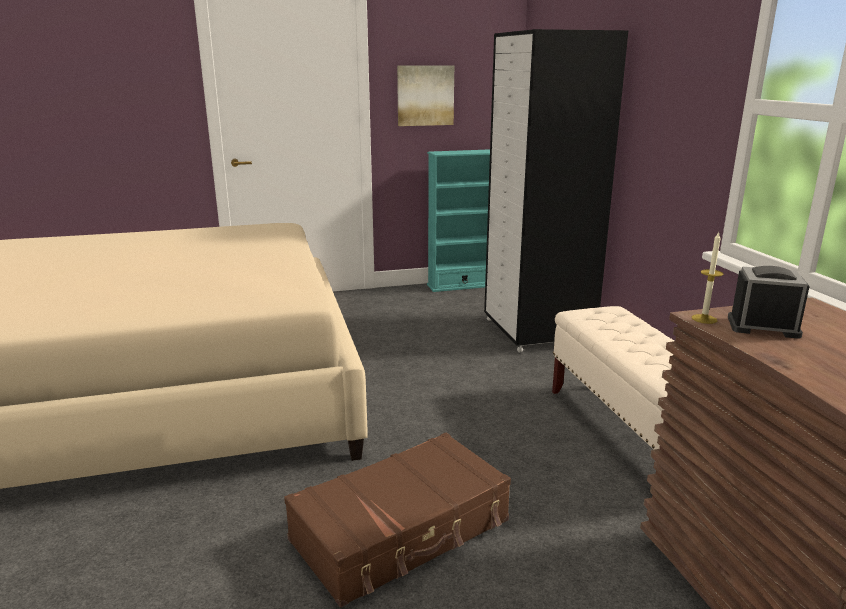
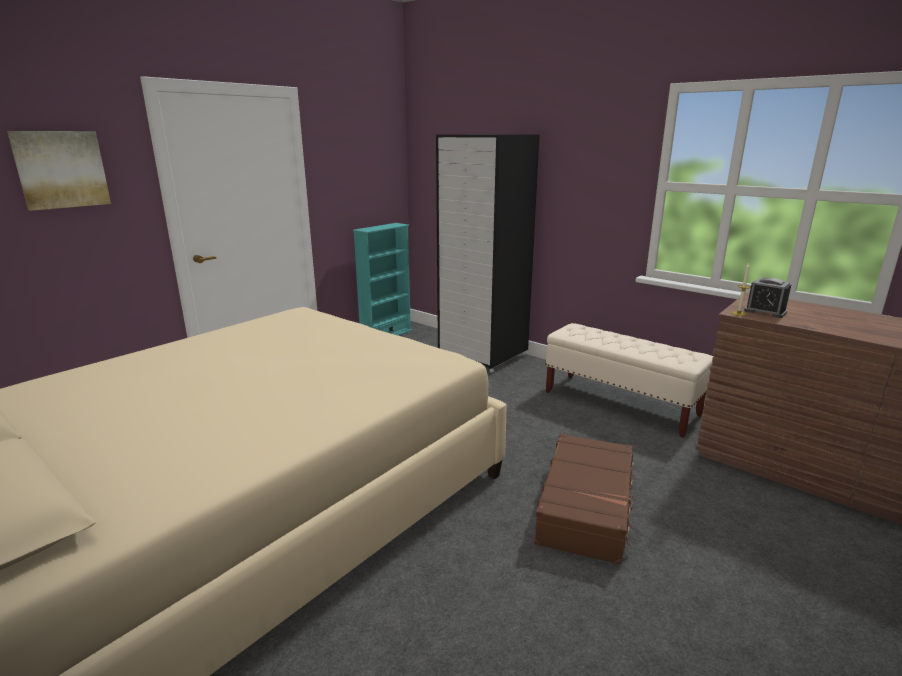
camera: 35 degrees left, 0 degrees up
picture [397,65,454,126] -> picture moved to [7,131,111,211]
alarm clock [728,266,810,339] -> alarm clock turned 120 degrees counterclockwise [744,278,791,318]

